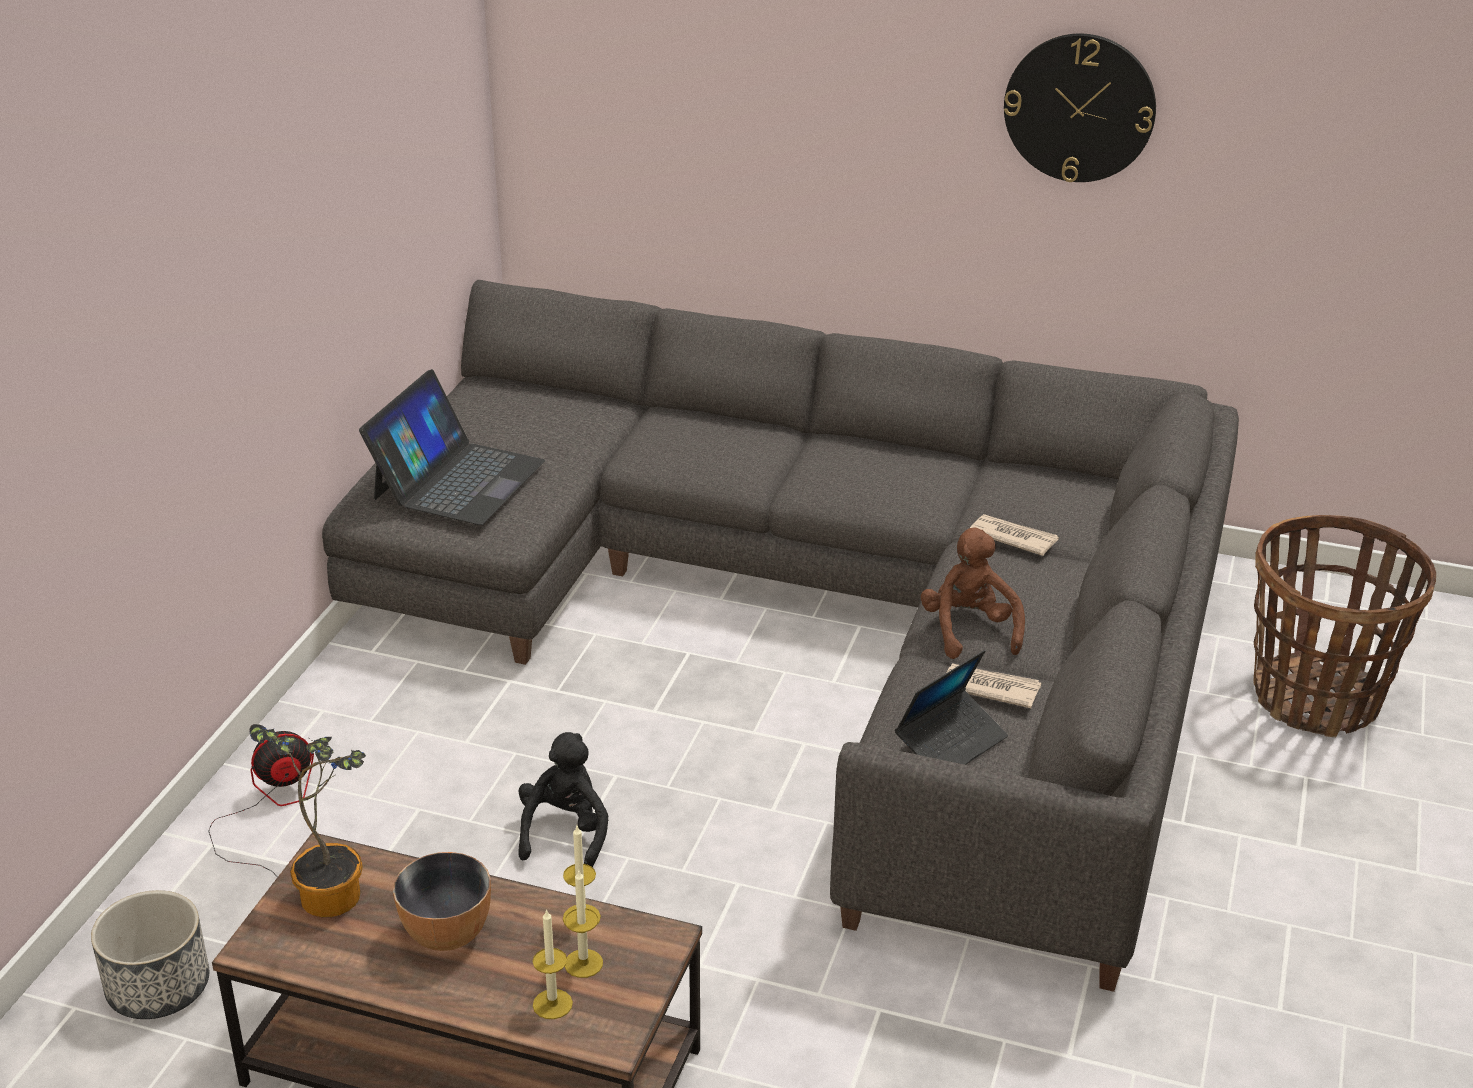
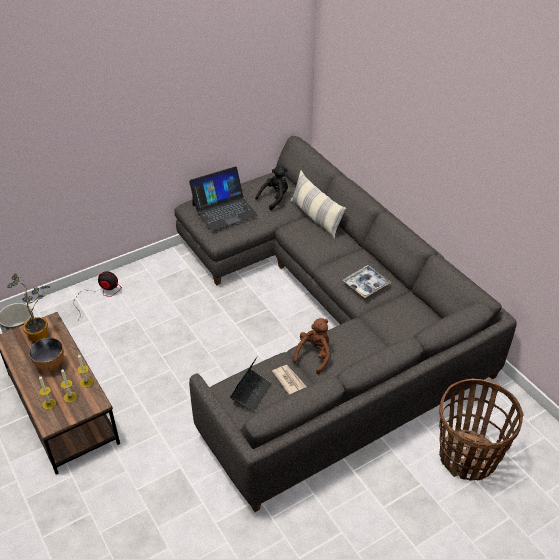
camera: 40 degrees right, 10 degrees up
black plush toy [518,732,608,867] -> black plush toy moved to [255,166,288,210]
laptop [895,650,1008,765] -> laptop turned 60 degrees counterclockwise [230,356,272,412]
newspaper [970,514,1059,556] -> none
wall clock [1004,34,1156,182] -> none
none -> pillow [290,170,347,239]
none -> tray [343,265,391,298]

